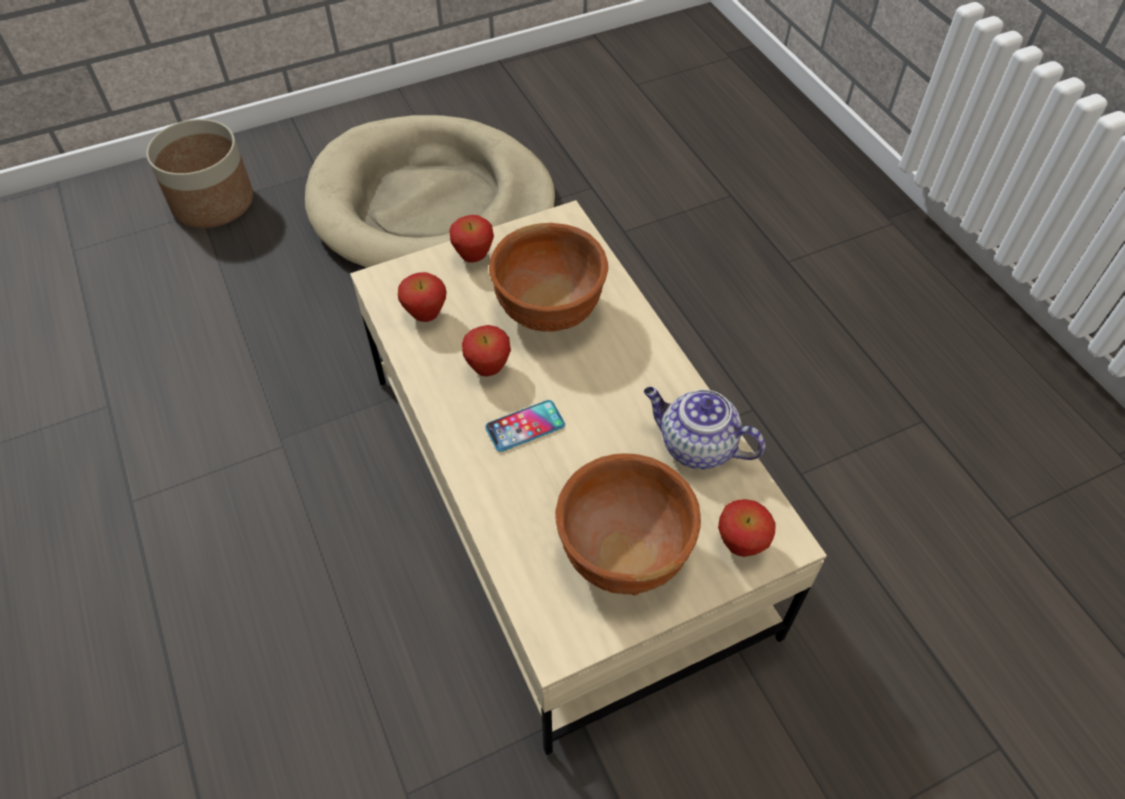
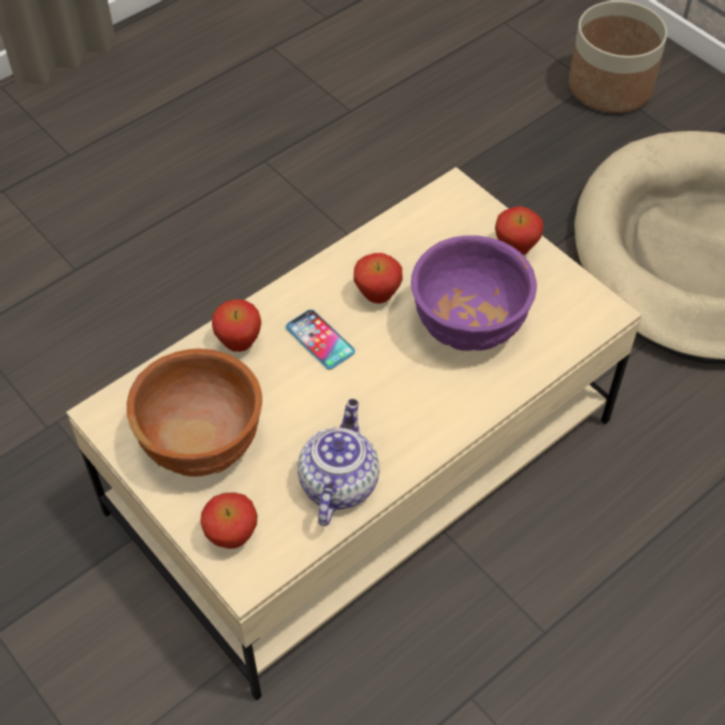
camera: 75 degrees right, 0 degrees up
apple [398,272,447,322] -> apple moved to [212,299,261,352]
brown bowl [489,223,608,332] -> purple bowl [411,235,537,351]

